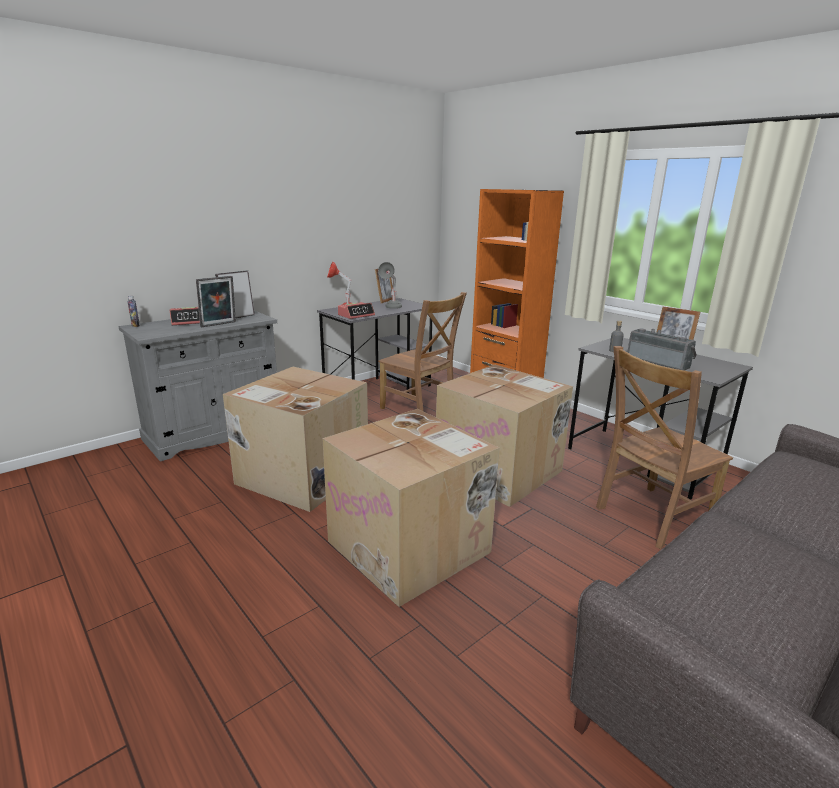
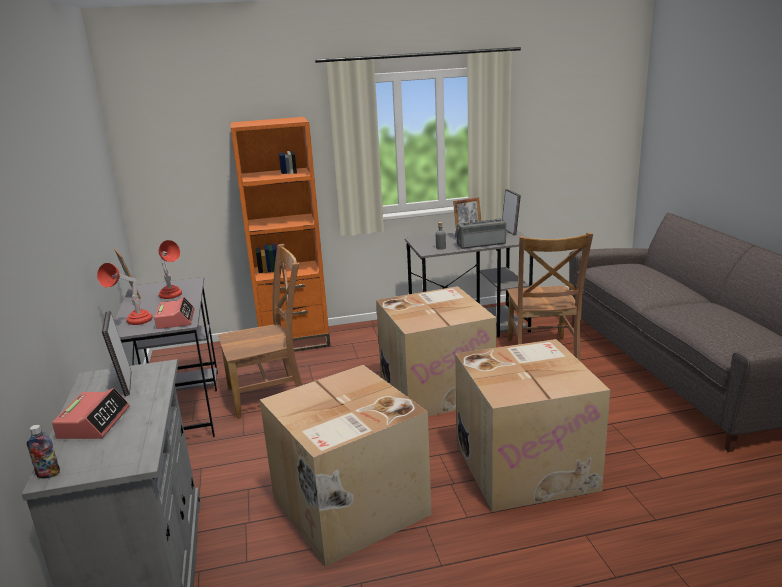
camera: 60 degrees left, 0 degrees up
picture frame [196,276,236,327] -> picture frame moved to [502,189,521,235]
grey table lamp [378,262,402,309] -> red table lamp [159,240,182,299]

